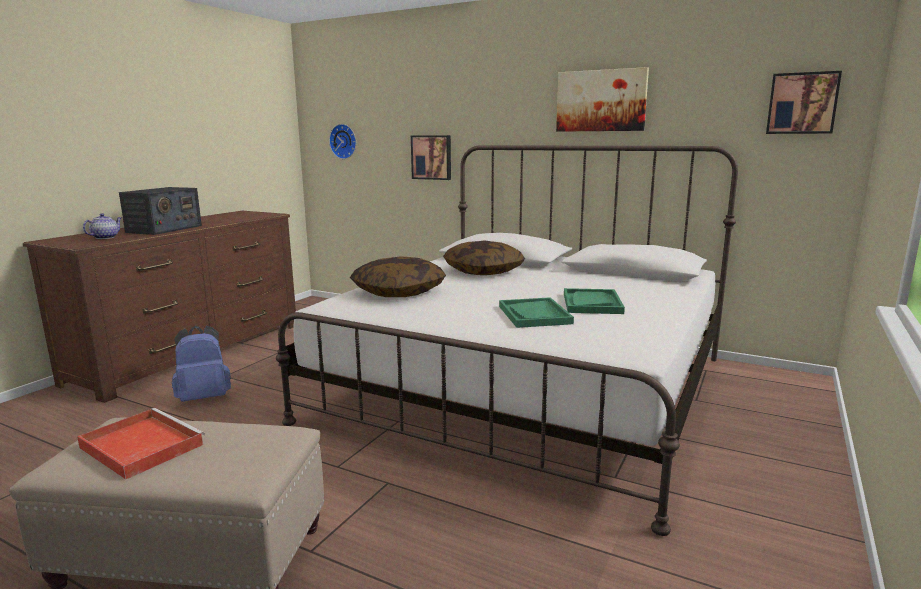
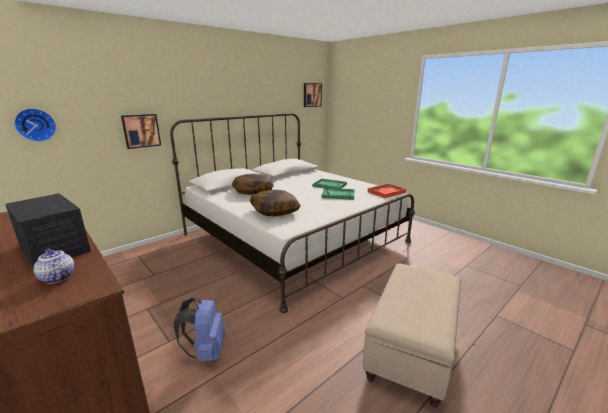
camera: 70 degrees left, 5 degrees up
red tray [77,408,205,480] -> red tray moved to [367,184,406,198]
picture [556,67,649,132] -> none

